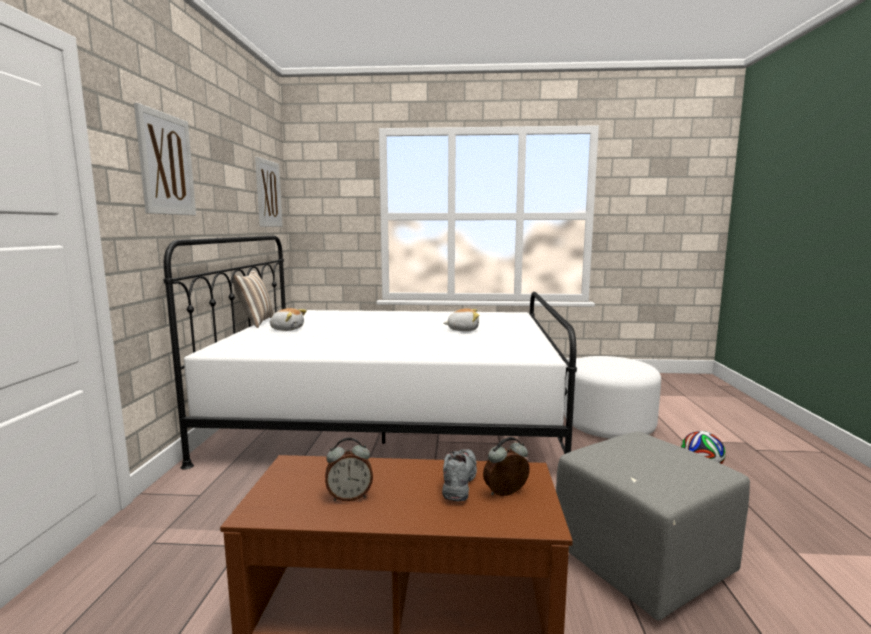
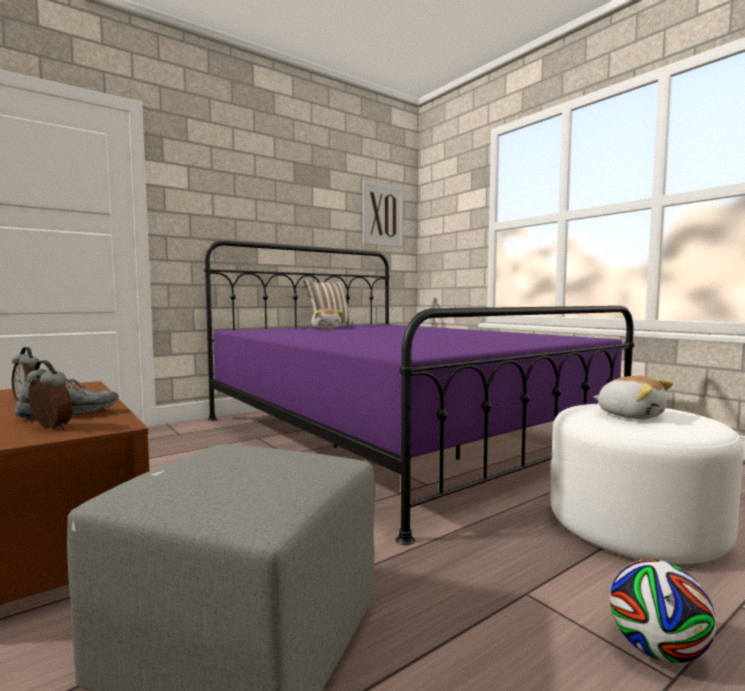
camera: 50 degrees right, 5 degrees down
picture [134,103,196,215] -> none
white bed [163,236,577,469] -> purple bed [204,241,634,545]
plush toy [443,308,479,331] -> plush toy moved to [593,376,673,419]

